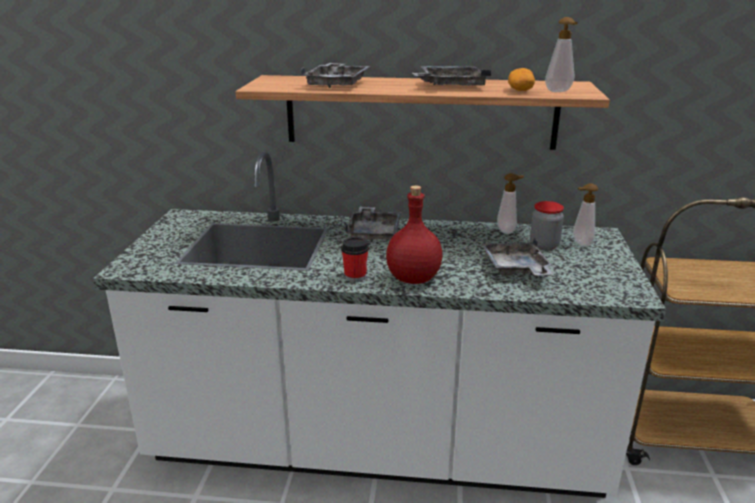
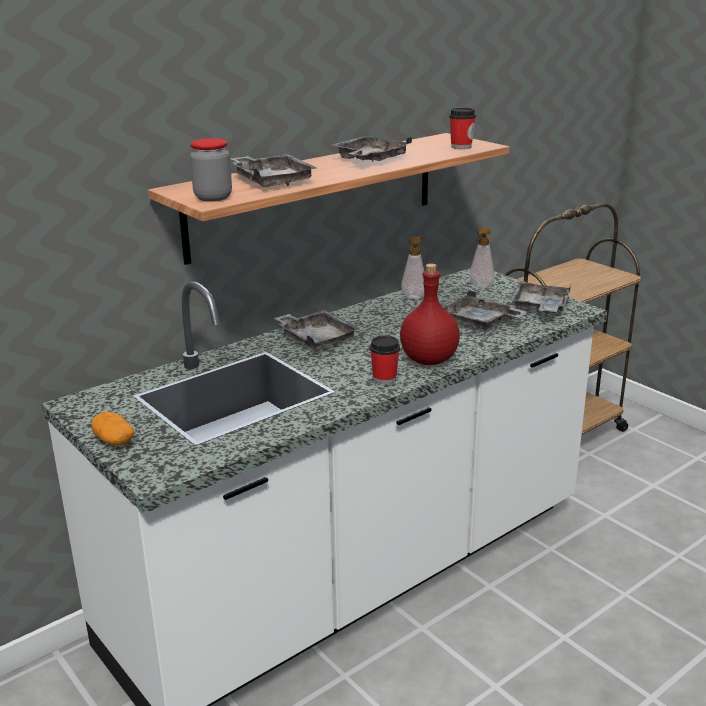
camera: 45 degrees left, 0 degrees up
potato [508,68,535,91] -> potato moved to [91,411,134,446]
jar [530,201,564,250] -> jar moved to [190,138,232,202]
soap dispenser [545,17,578,92] -> cup [449,107,476,149]
none -> grey tray [509,282,571,313]

